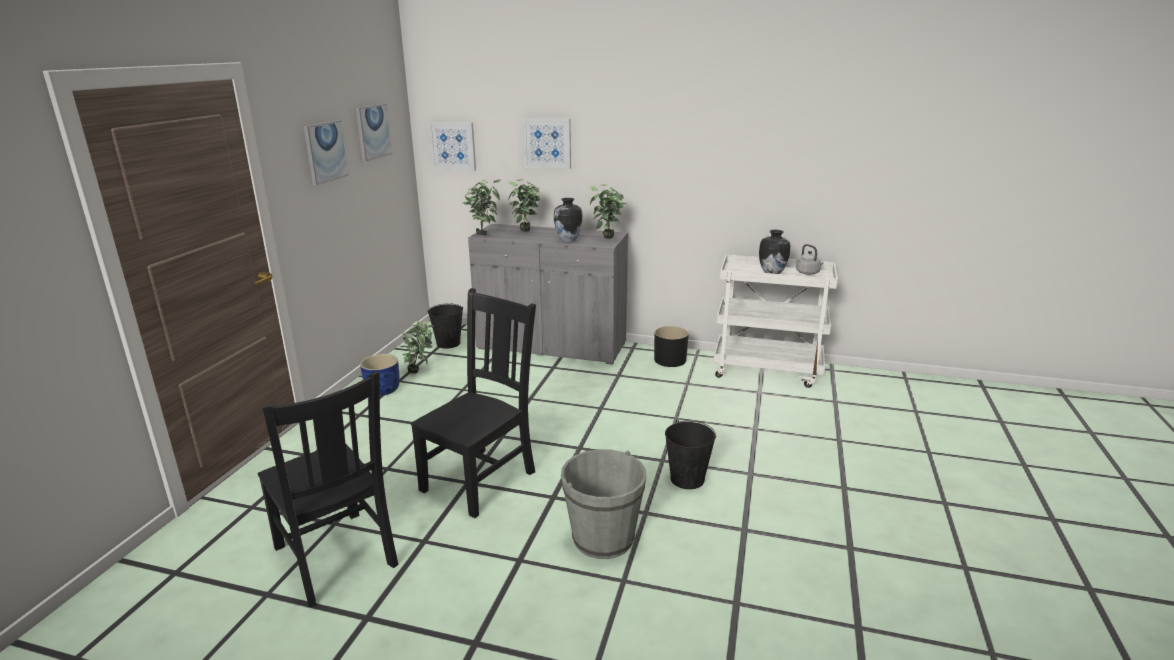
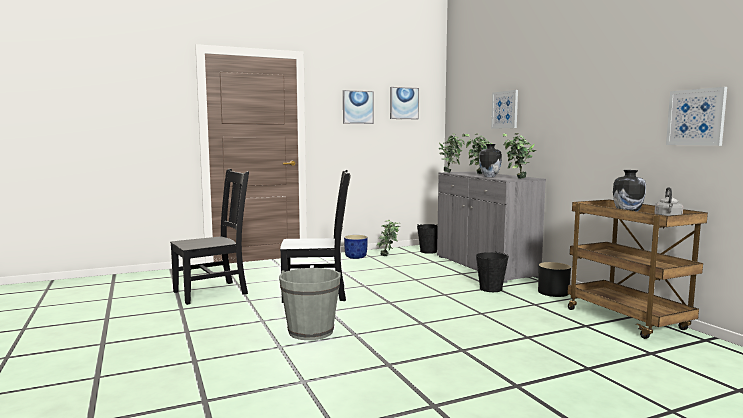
camera: 50 degrees right, 15 degrees down
black chair [257,372,399,607] -> black chair turned 135 degrees counterclockwise [170,169,249,305]
picture [429,121,476,171] -> picture moved to [666,87,727,146]
black bucket [665,420,716,489] -> black bucket moved to [476,251,509,292]
white cart [713,255,838,388] -> brown cart [567,200,708,339]

